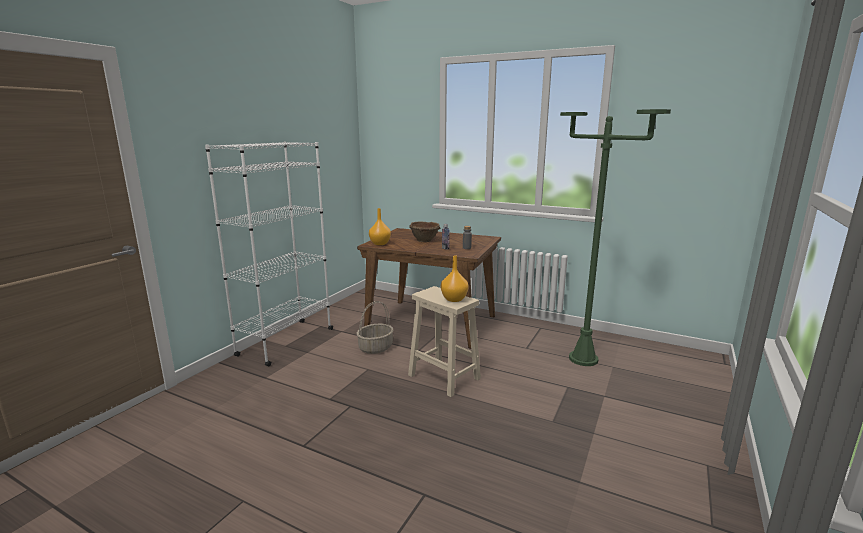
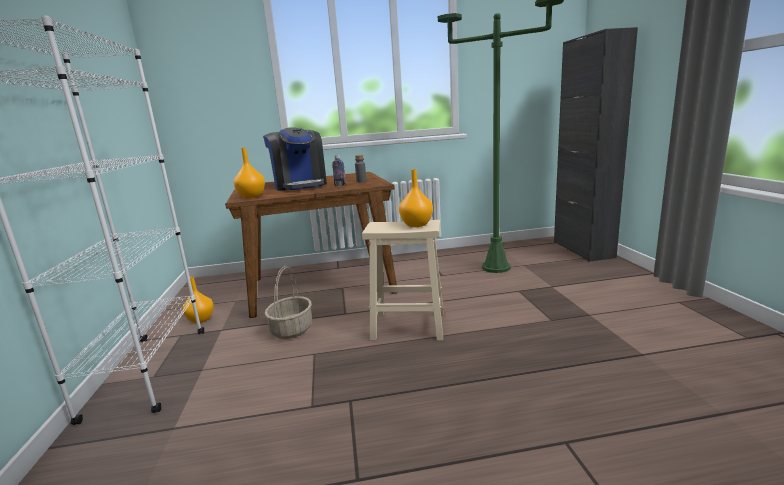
camera: 35 degrees left, 0 degrees up
brown bowl [409,221,440,242] -> coffee machine [263,127,327,191]
none -> orange vase [183,277,214,324]
none -> black cabinet [554,27,638,262]

